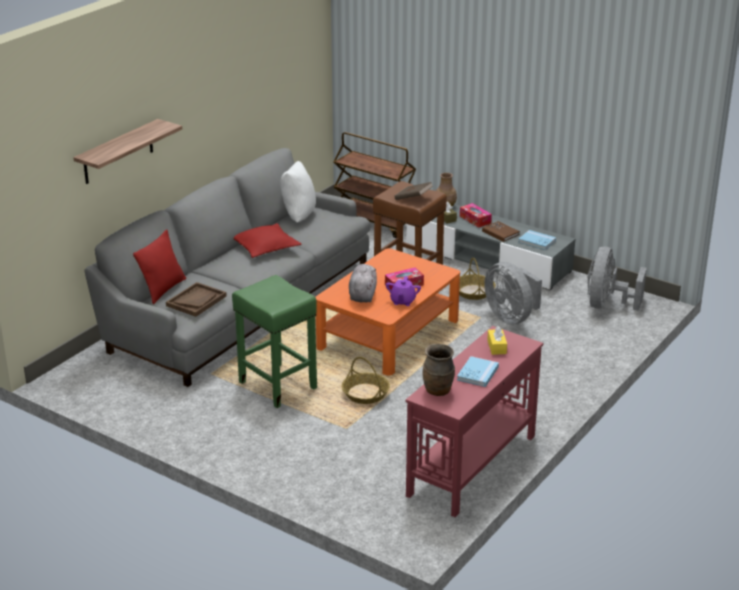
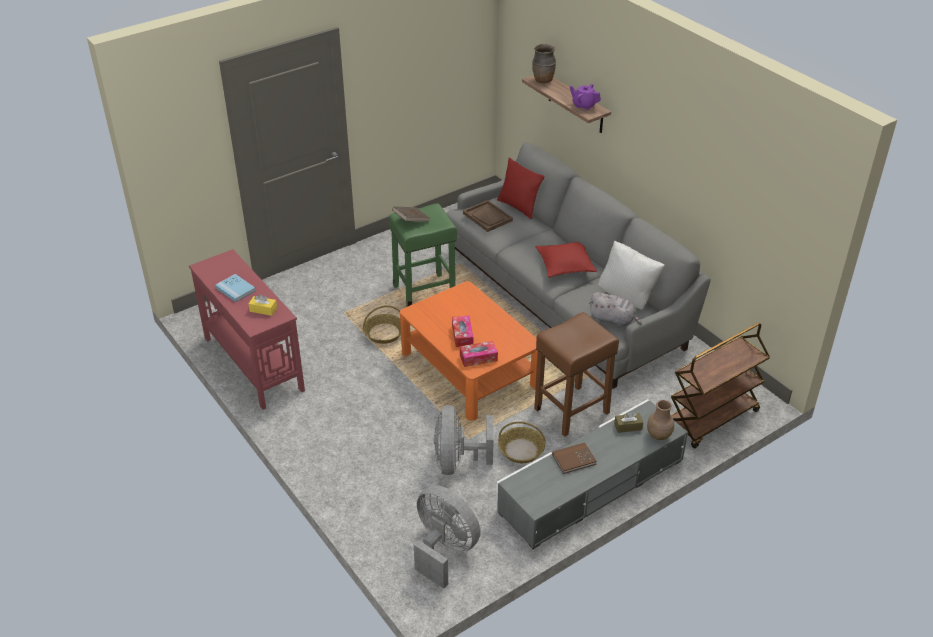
camera: 110 degrees right, 10 degrees up
grey plush toy [349,264,377,302] -> grey plush toy moved to [589,292,642,327]
purple teapot [386,276,421,306] -> purple teapot moved to [570,84,601,110]
brown book [394,182,433,200] -> brown book moved to [392,206,430,222]
brown vase [423,344,455,396] -> brown vase moved to [532,44,556,83]
tissue box [460,203,492,228] -> tissue box moved to [460,341,498,367]
grey fan [484,262,542,324] -> grey fan turned 75 degrees counterclockwise [434,405,494,475]
blue book [518,230,556,250] -> none

